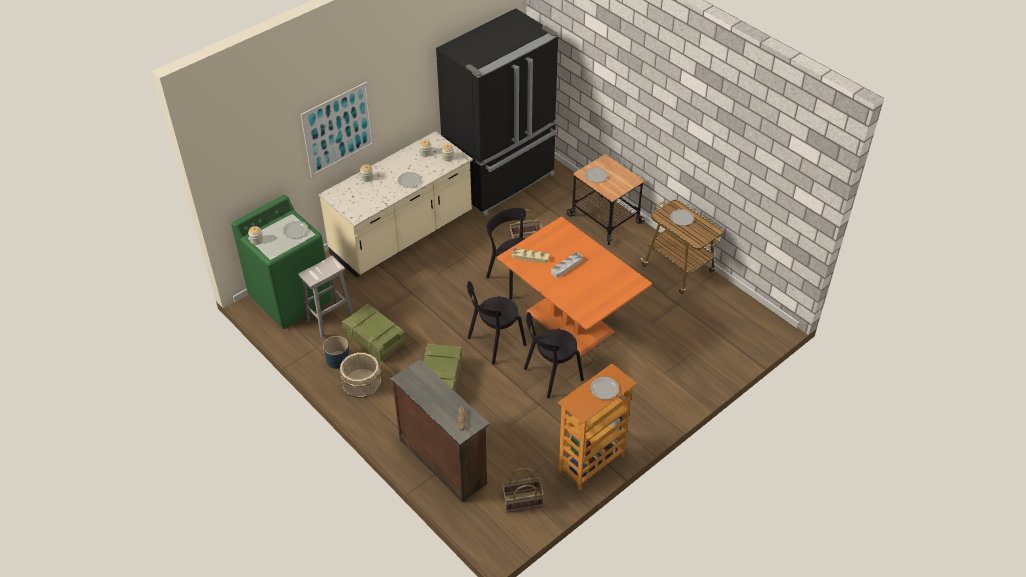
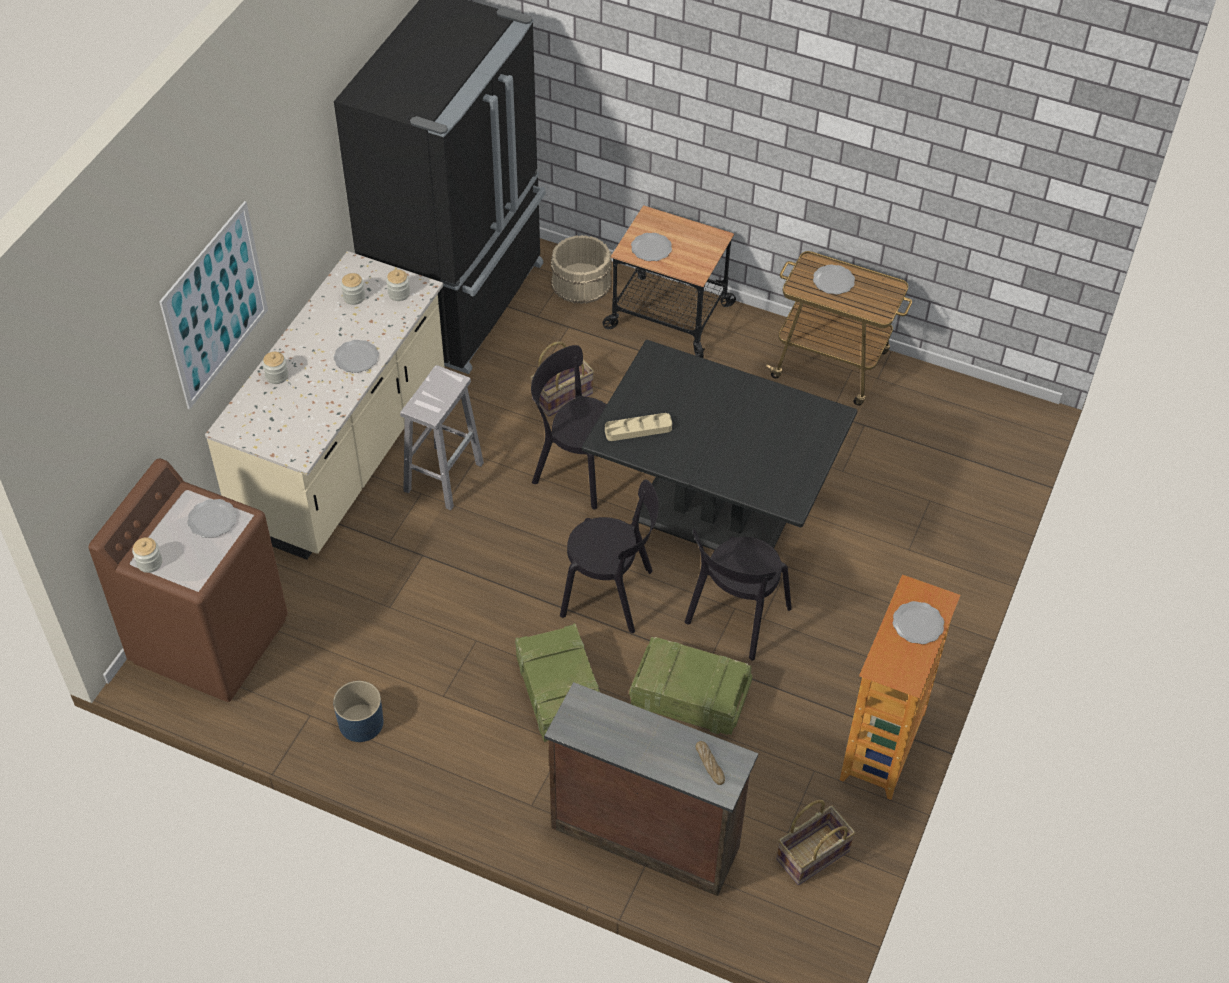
camera: 25 degrees left, 5 degrees up
green washing machine [231,195,332,329] -> brown washing machine [89,458,288,702]
white stool [298,256,353,338] -> white stool moved to [400,365,484,510]
beige bucket [339,353,382,398] -> beige bucket moved to [551,235,612,304]
crate [342,304,406,362] -> crate moved to [629,637,753,735]
black chair [467,281,527,365] -> black chair turned 105 degrees counterclockwise [560,479,659,633]
orange dining table [497,216,652,356] -> black dining table [582,340,857,550]
grey tray [551,252,583,278] -> none

